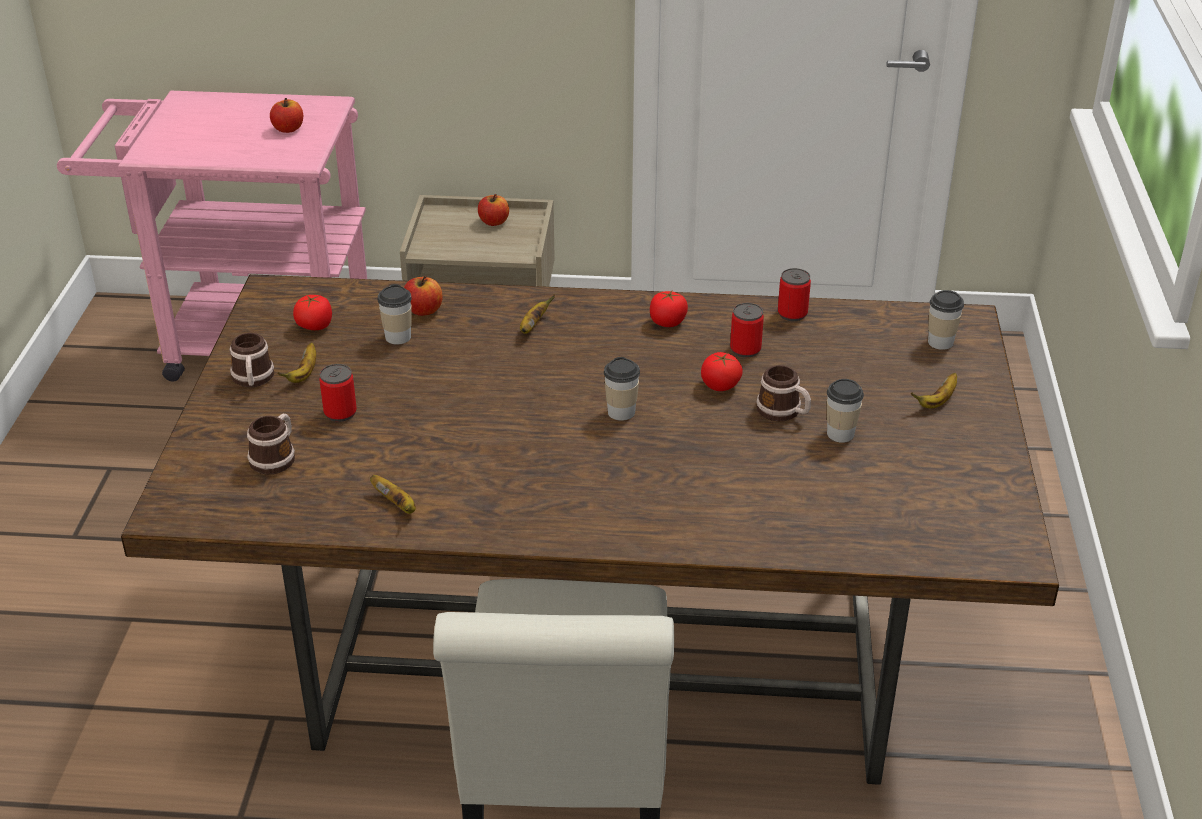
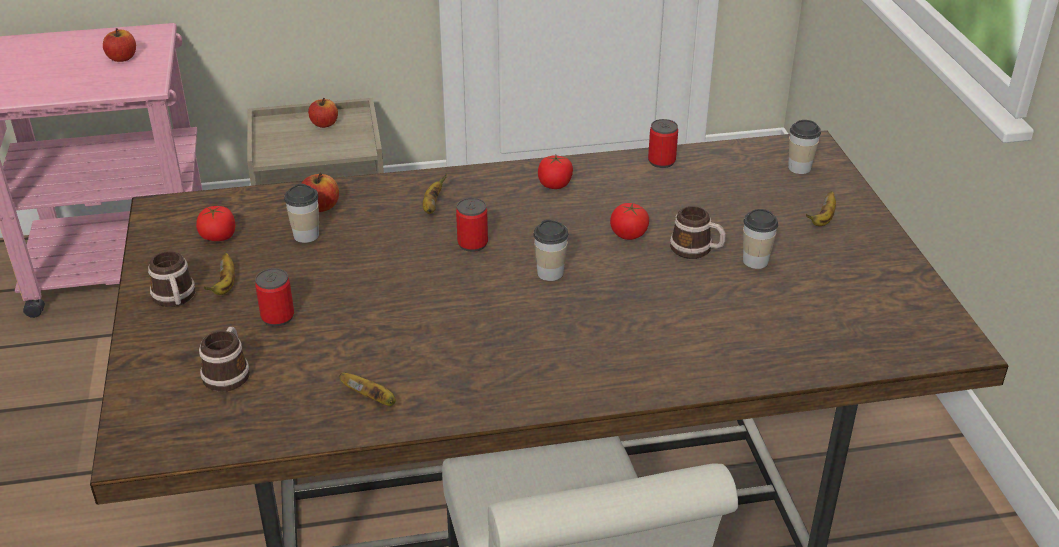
camera: 15 degrees left, 0 degrees up
can [730,303,764,358] -> can moved to [456,198,488,252]

